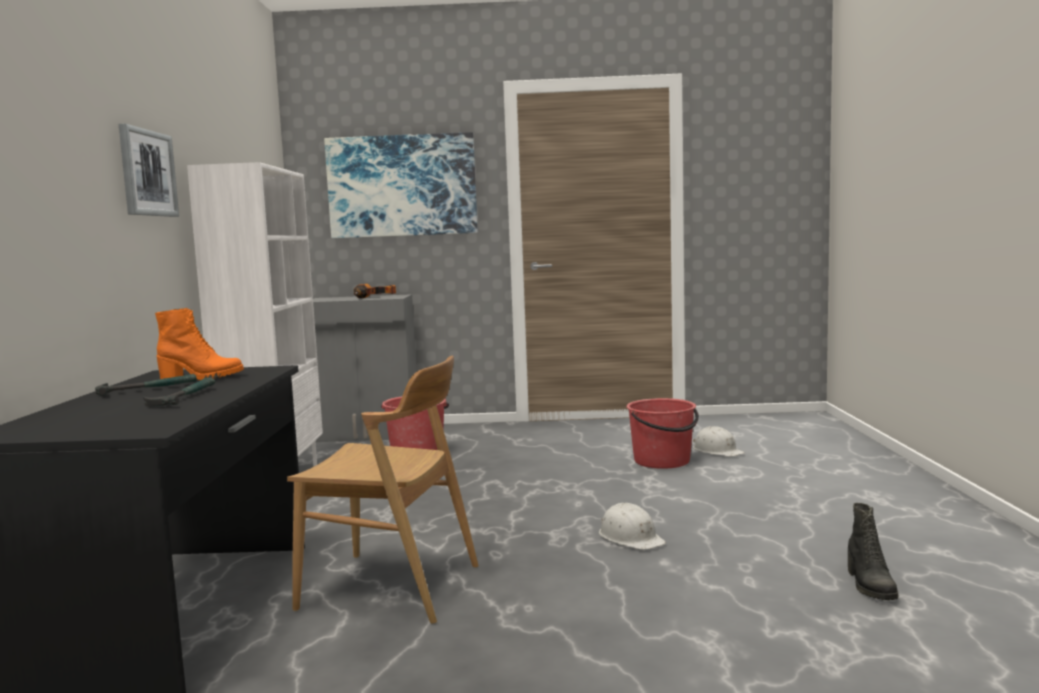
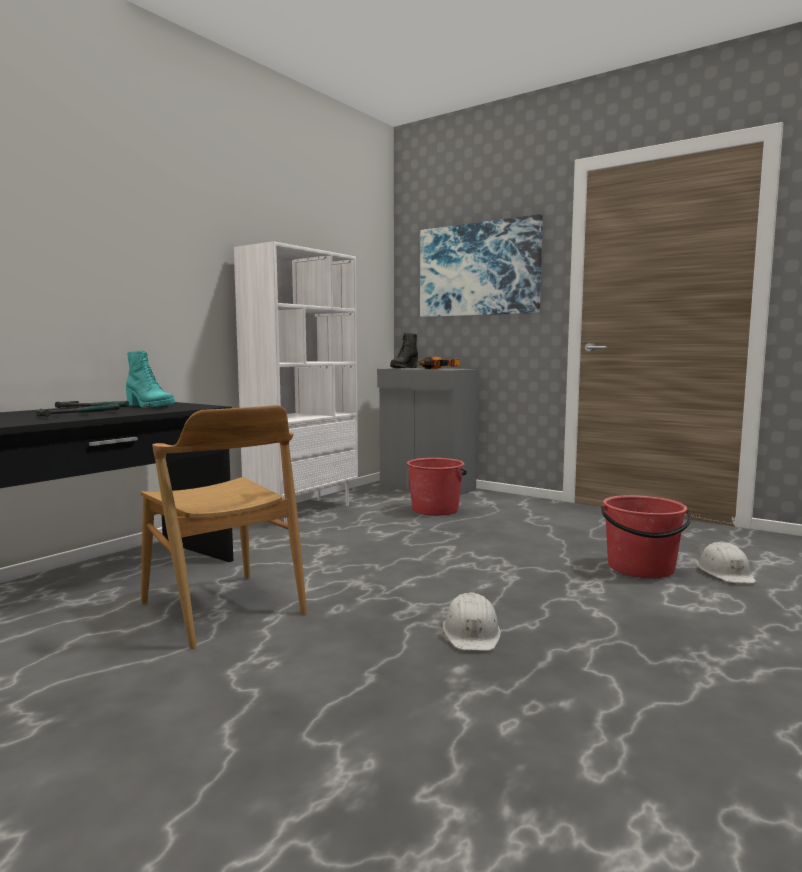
camera: 35 degrees right, 0 degrees up
picture [119,124,179,217] -> none
orange boot [155,308,244,380] -> turquoise boot [126,350,175,408]
black boot [848,503,898,600] -> black boot moved to [390,333,418,368]

